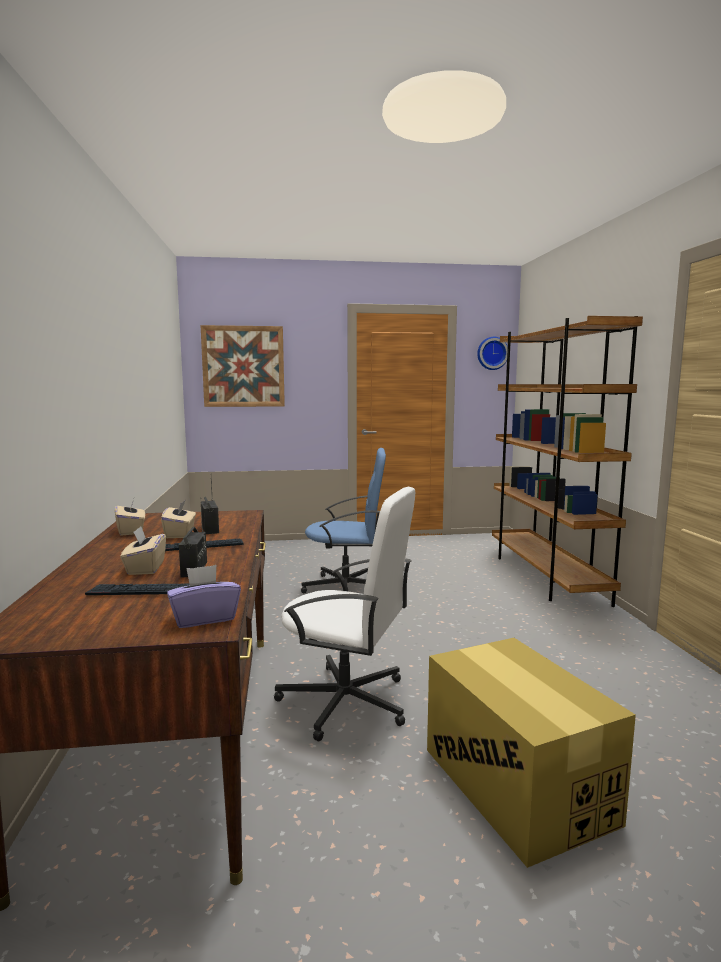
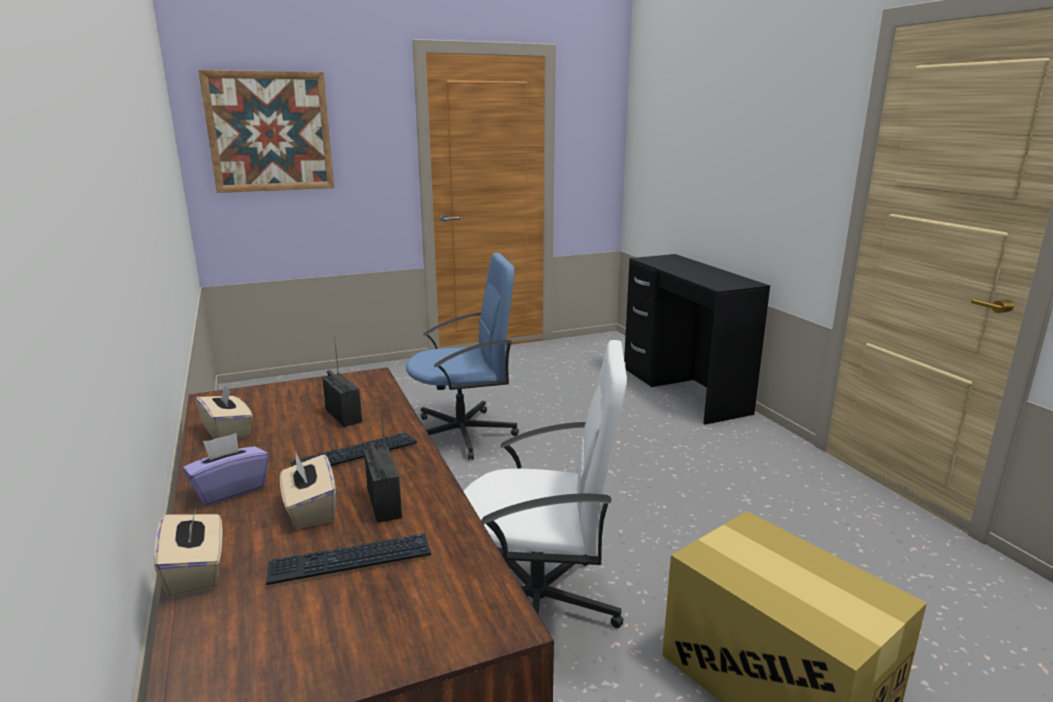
camera: 15 degrees left, 10 degrees up
beige tissue box [161,501,196,538] -> beige tissue box moved to [154,503,223,597]
purple tissue box [167,565,241,628] -> purple tissue box moved to [183,433,269,506]
wall clock [477,337,508,370] -> none
brown bookcase [492,316,643,607] -> black desk [624,254,770,425]

